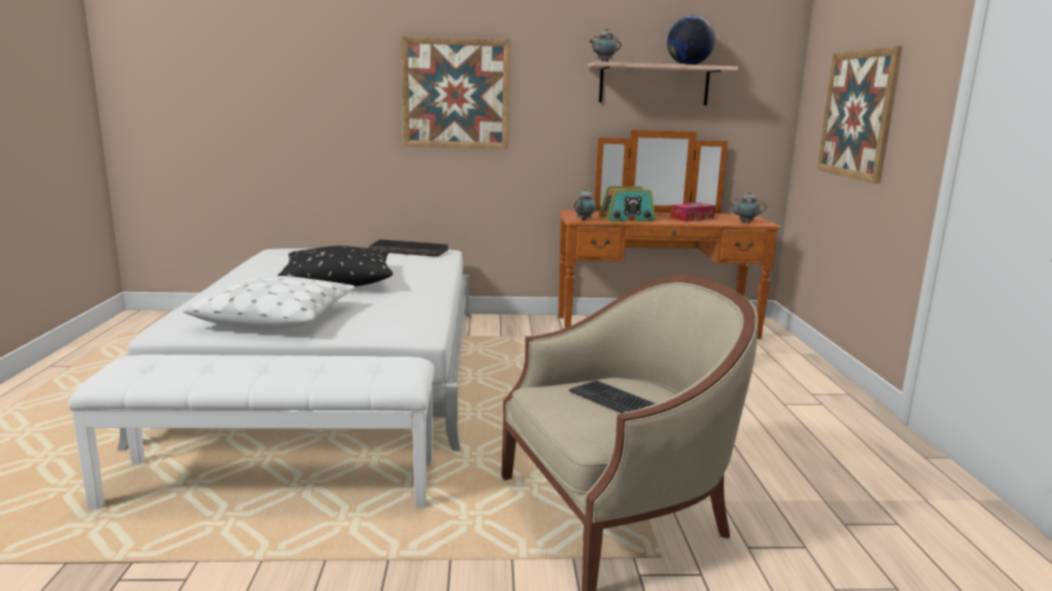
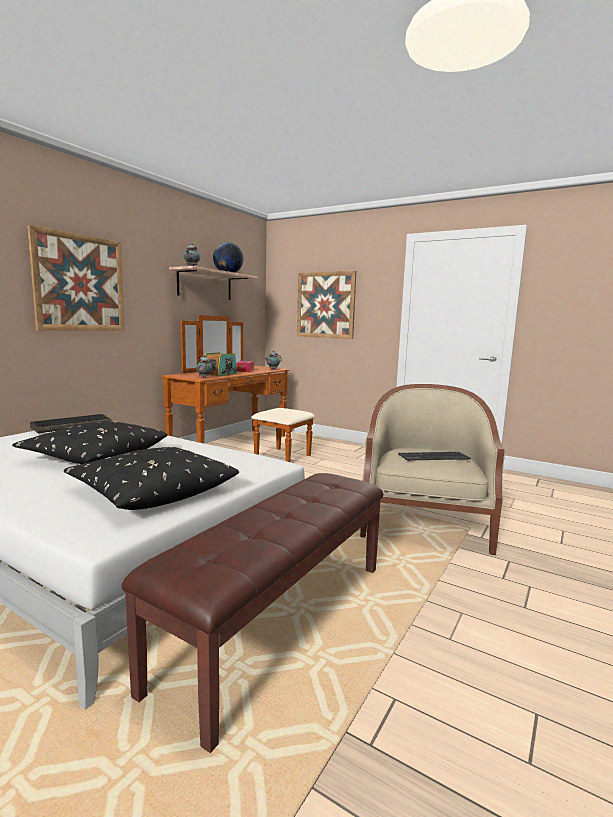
camera: 55 degrees left, 5 degrees down
white bench [68,355,435,509] -> brown bench [121,473,383,753]
white pillow [183,276,355,330] -> black pillow [64,447,239,510]

